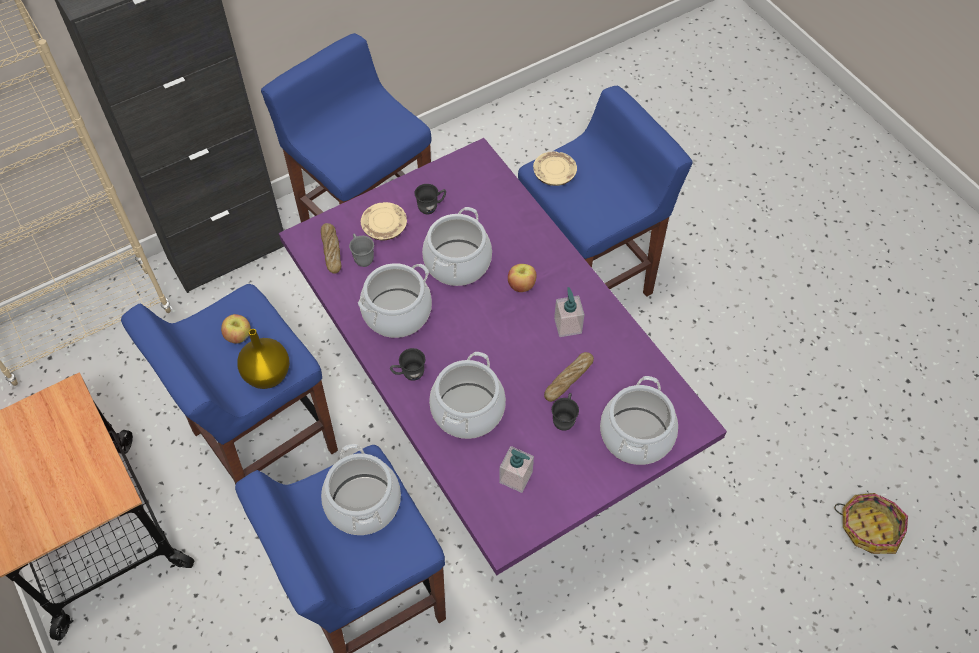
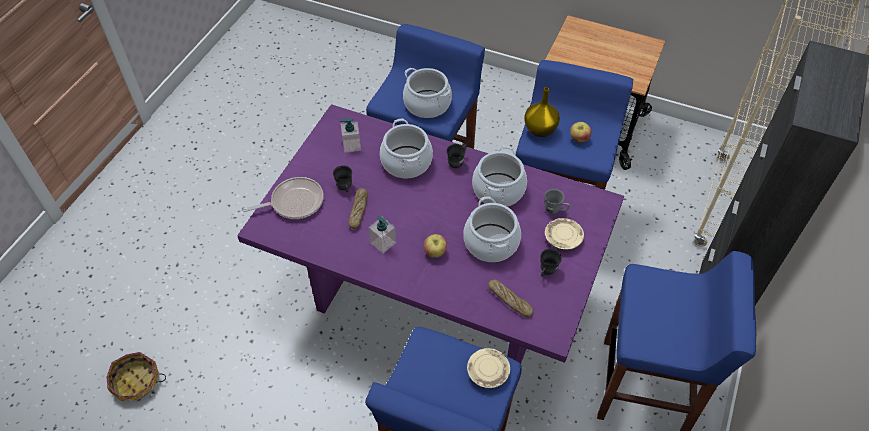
camera: 145 degrees right, 5 degrees down
bread [321,223,341,274] -> bread moved to [488,280,534,318]
cooking pot [600,376,678,465] -> frying pan [242,177,324,219]

